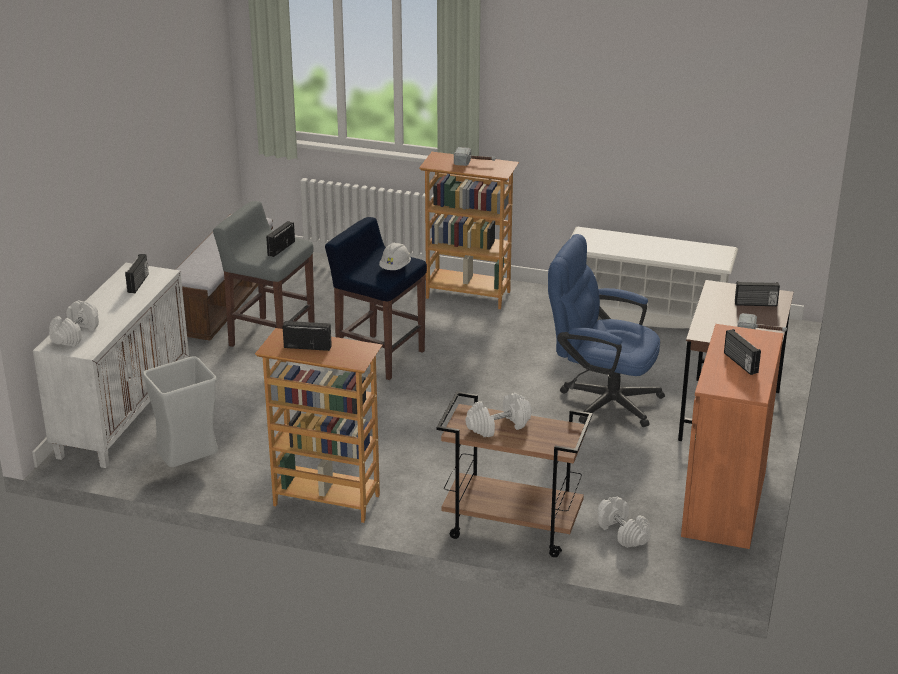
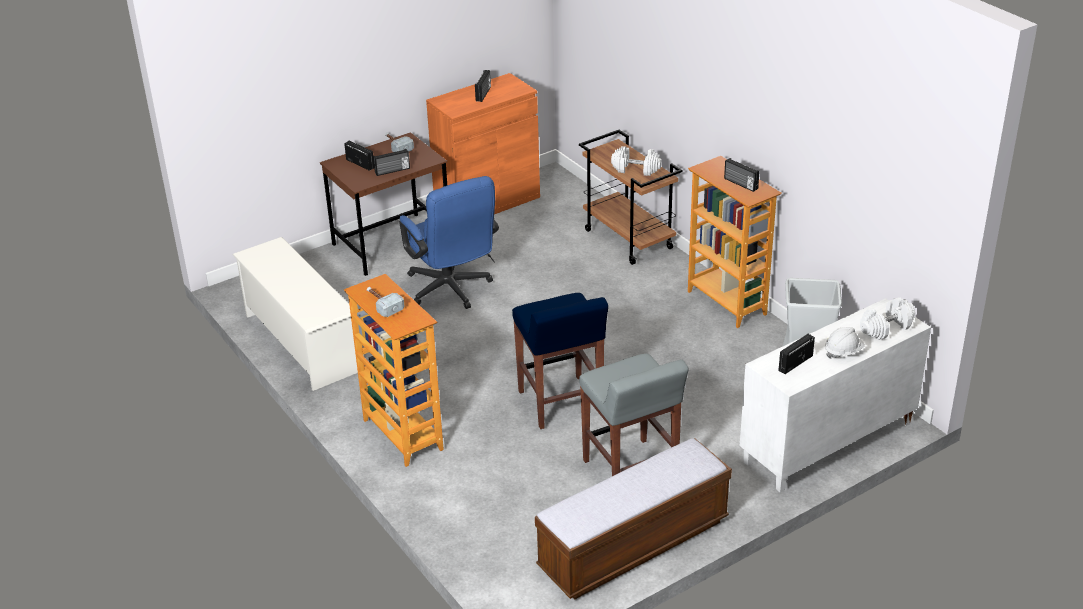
camera: 140 degrees left, 5 degrees up
radio [266,221,295,257] -> radio moved to [373,149,410,176]
white hard hat [379,242,411,270] -> white hard hat moved to [825,327,865,359]
white dumbbell [597,497,651,548] -> none

